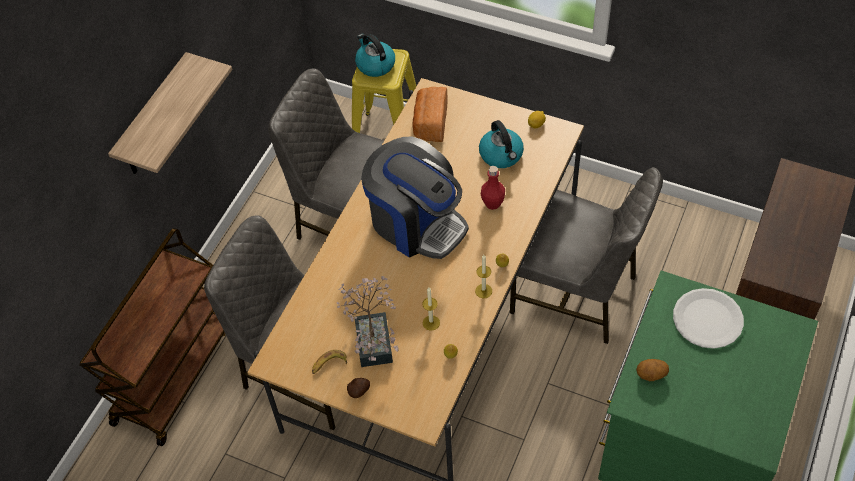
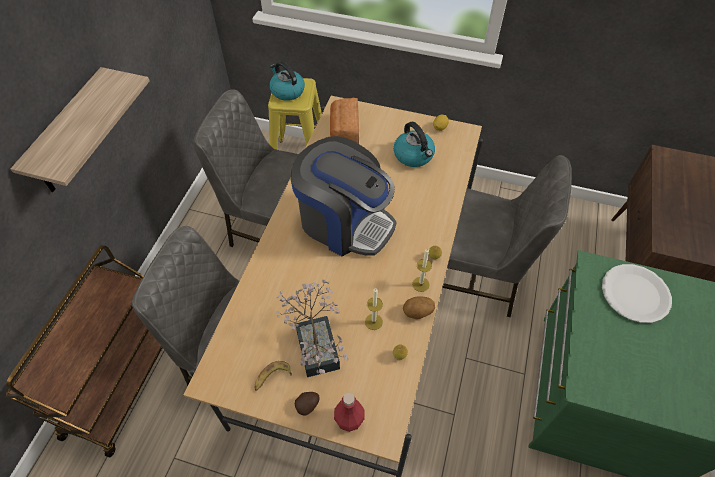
camera: 10 degrees left, 0 degrees up
red bottle [481,166,505,210] -> red bottle moved to [334,393,364,432]
potato [636,359,669,381] -> potato moved to [403,296,435,319]

